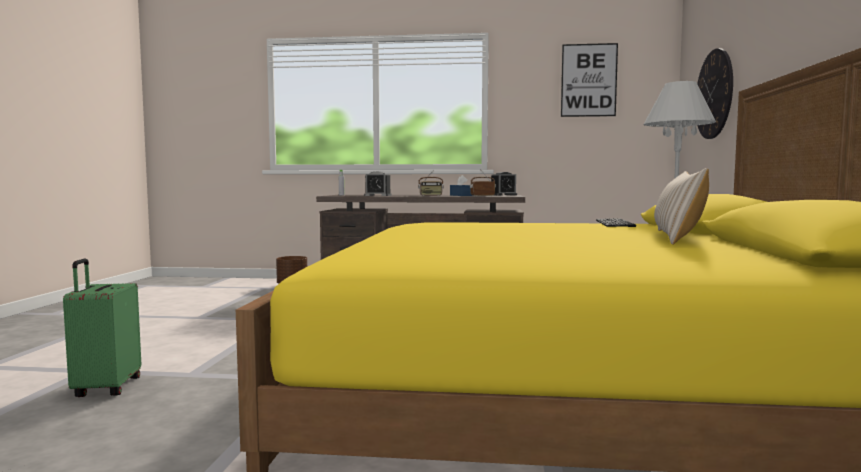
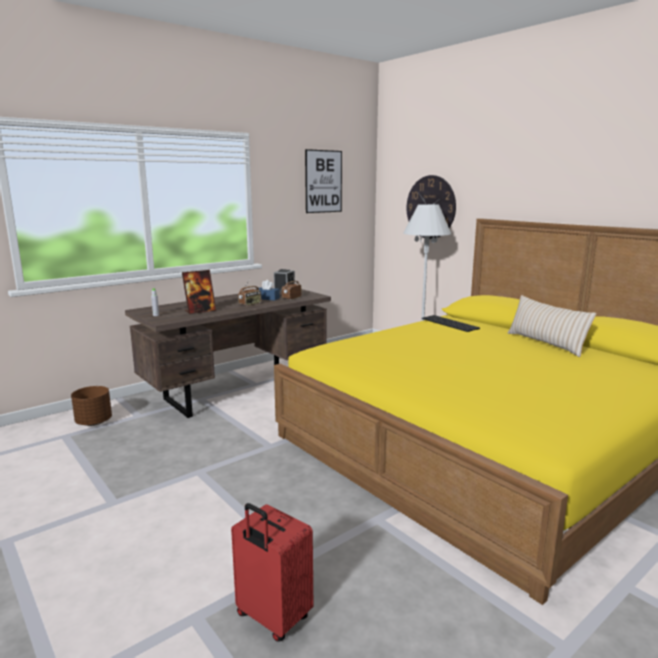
camera: 45 degrees left, 10 degrees up
green suitcase [63,259,141,397] -> red suitcase [231,503,313,642]
alarm clock [364,172,391,196] -> picture frame [182,270,216,314]

